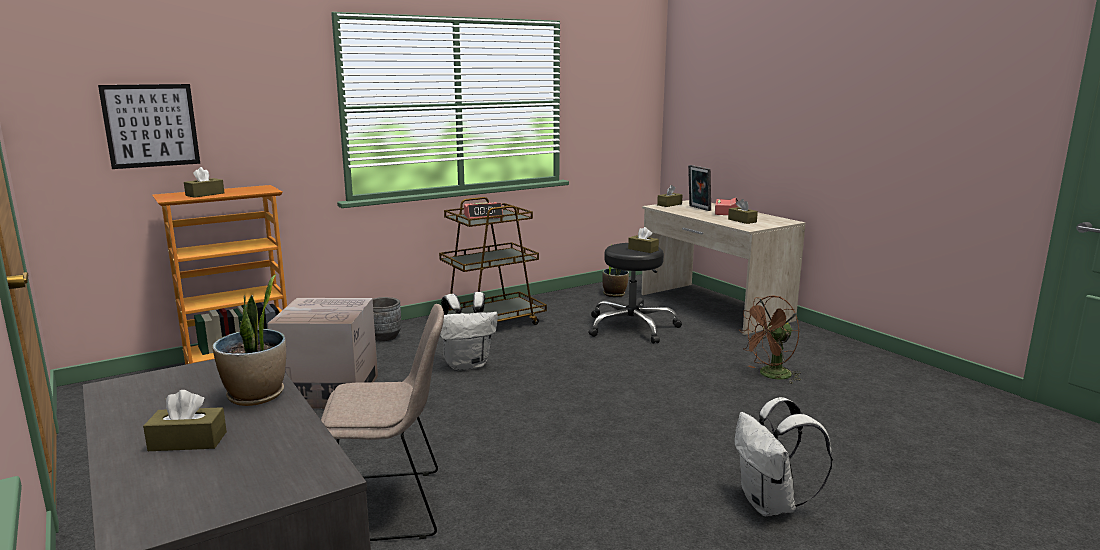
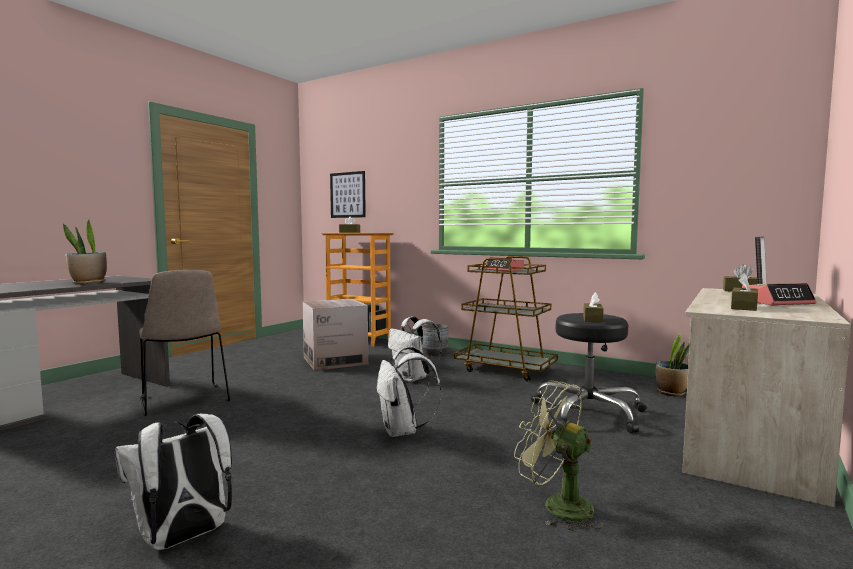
camera: 65 degrees right, 10 degrees down
brown tissue box [143,390,227,451] -> none
brown fan [739,295,801,384] -> green fan [514,380,603,531]
none -> white backpack [377,346,441,437]

